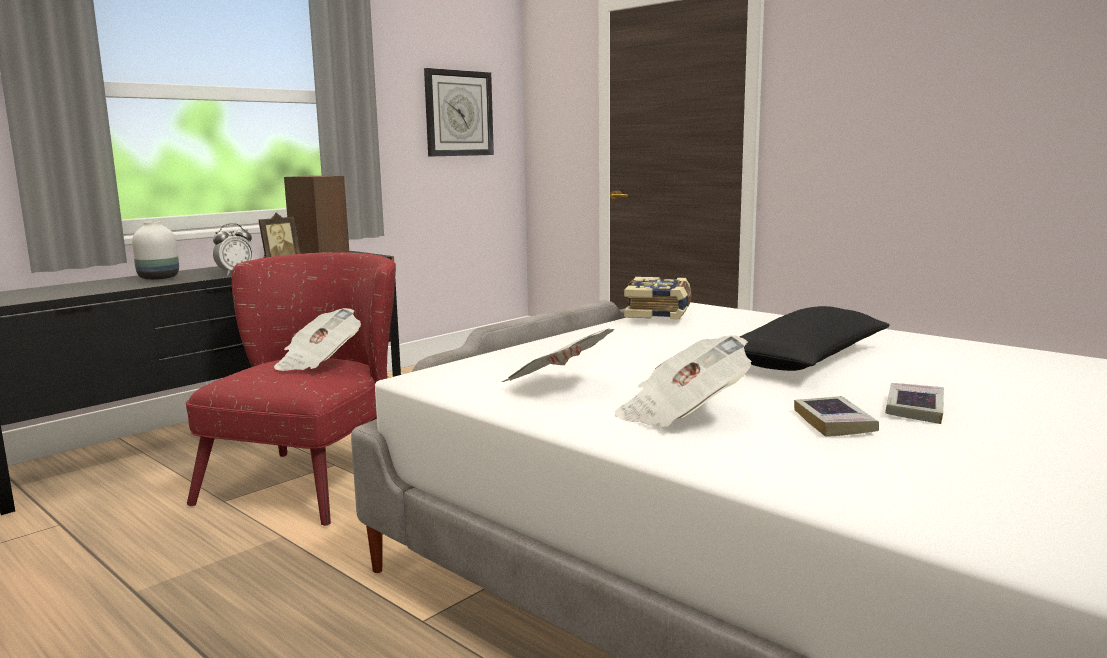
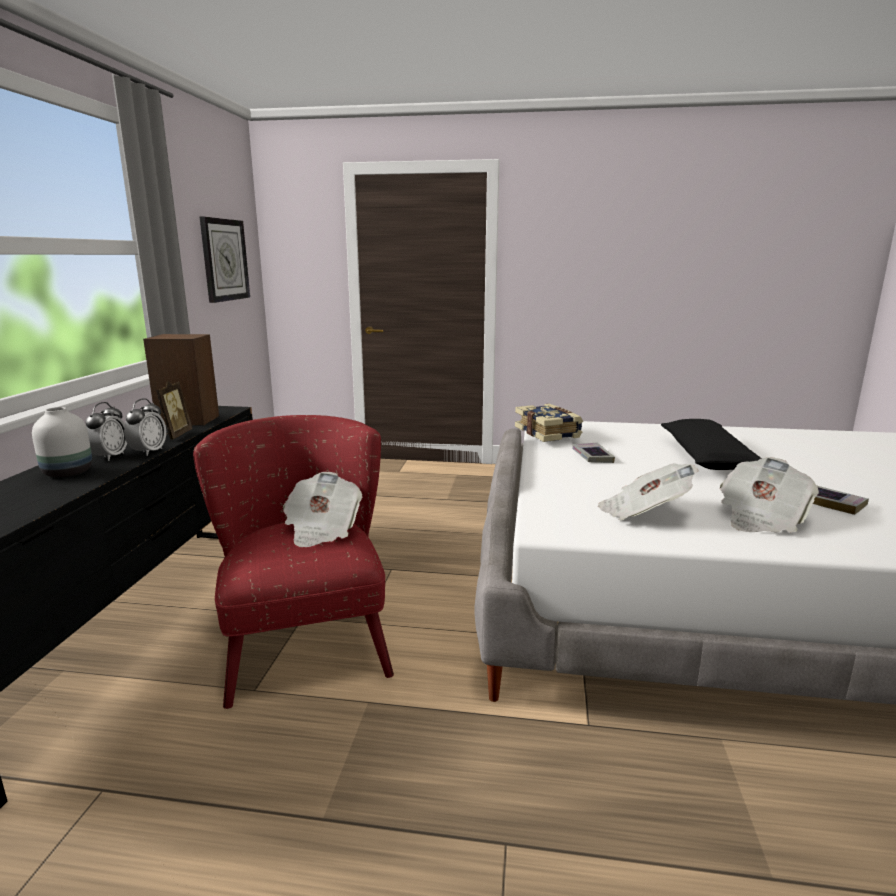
camera: 35 degrees left, 5 degrees up
book [885,383,944,424] -> book moved to [572,443,615,463]
none -> alarm clock [85,402,127,461]

